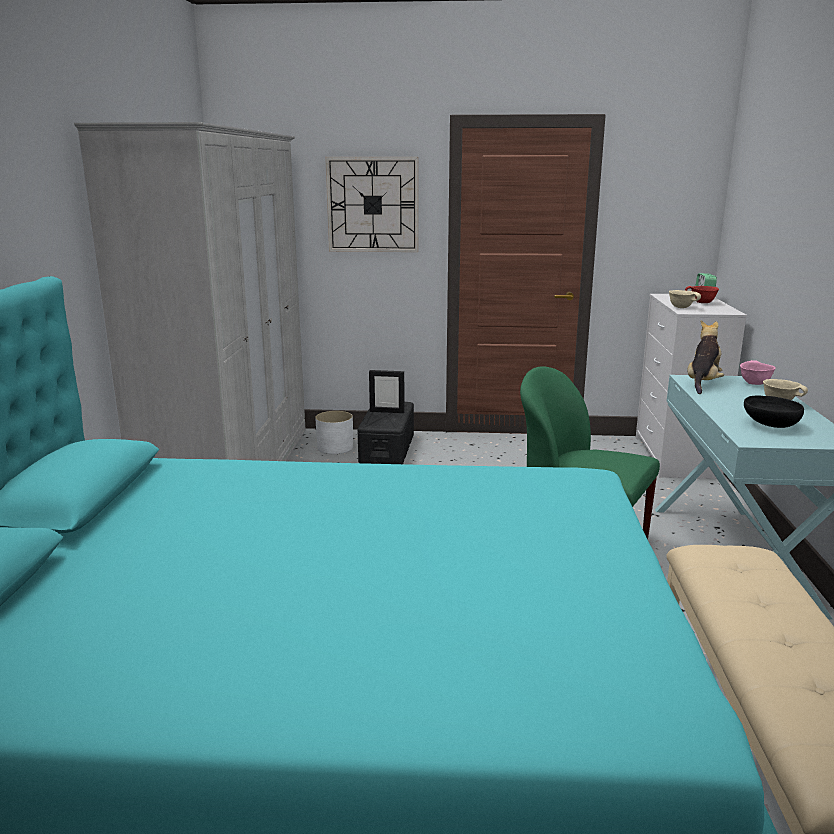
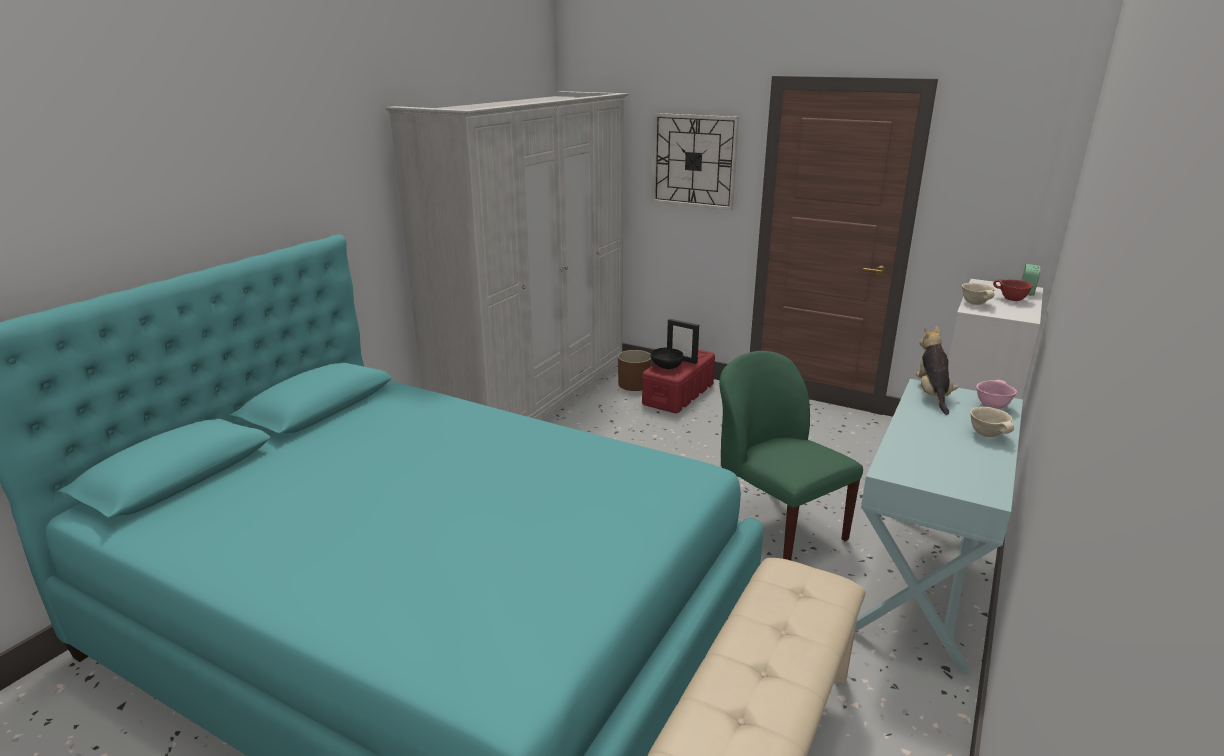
camera: 25 degrees right, 5 degrees up
white planter [315,411,353,454] -> brown planter [618,350,652,391]
black storage box [358,402,414,464] -> red storage box [642,350,715,413]
plush toy [688,321,724,394] -> plush toy turned 45 degrees counterclockwise [916,326,958,415]
black bowl [744,395,804,428] -> black bowl moved to [650,348,684,369]

